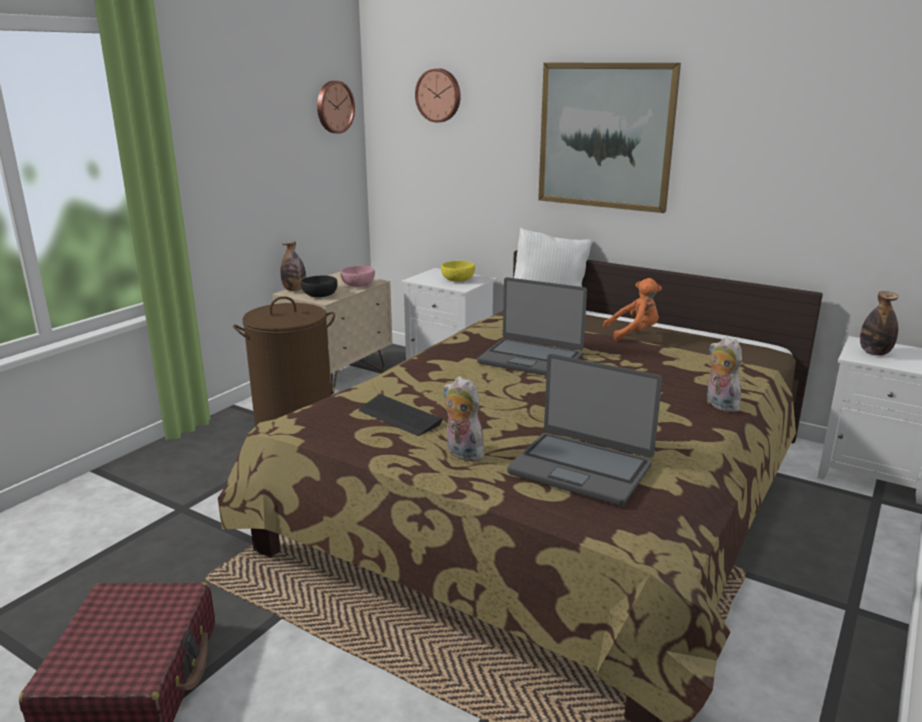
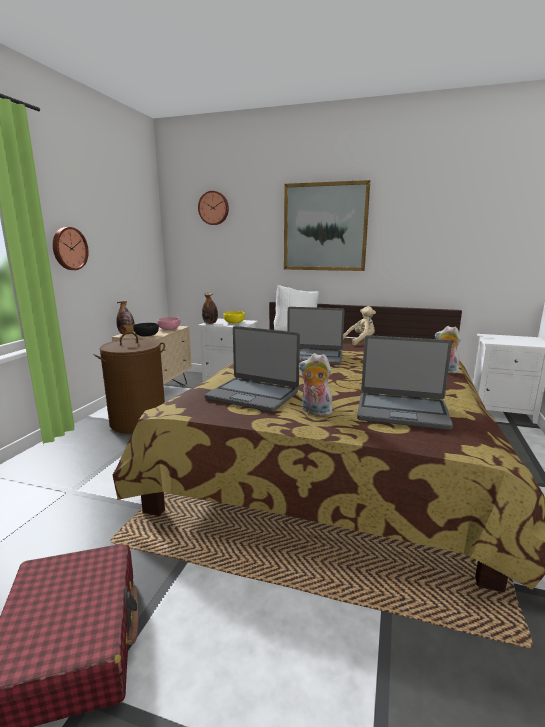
camera: 15 degrees left, 5 degrees down
wall clock [317,81,355,133] -> wall clock moved to [53,227,89,270]
keyboard [359,394,443,436] -> laptop [204,326,300,412]
orange plush toy [603,278,662,341] -> beige plush toy [343,306,376,346]
bottle [860,291,898,356] -> bottle moved to [202,293,218,324]

